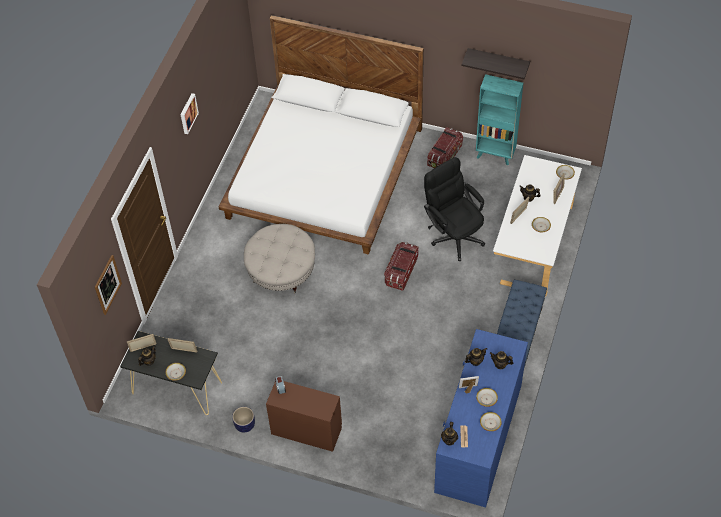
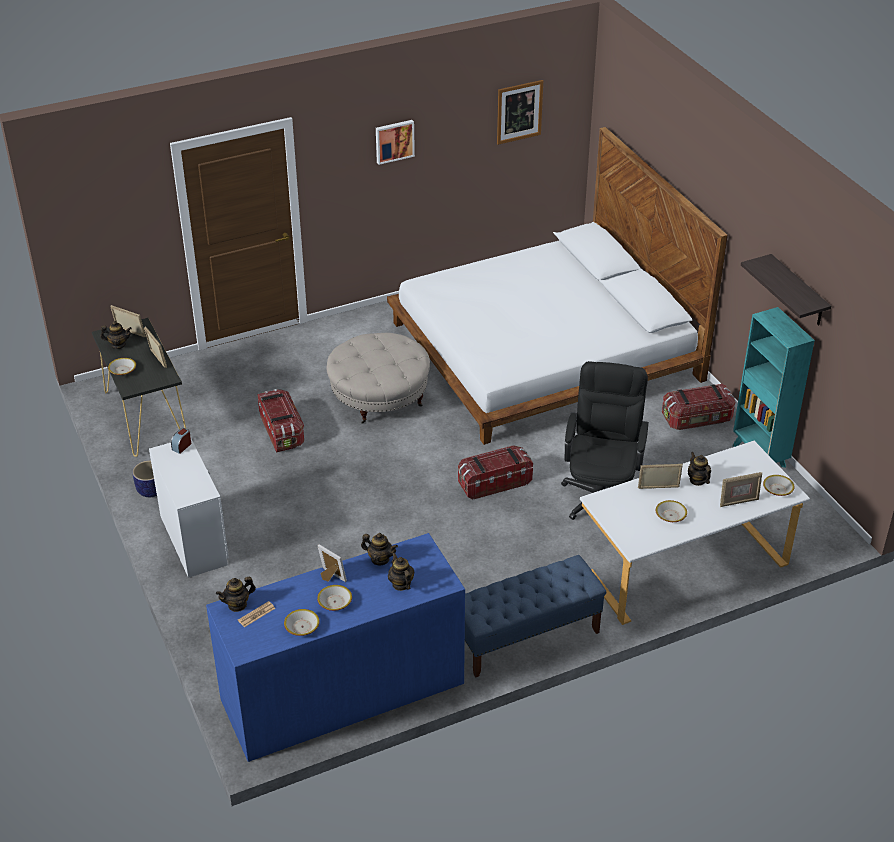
camera: 45 degrees right, 15 degrees down
picture [95,255,122,315] -> picture moved to [497,80,543,145]
brown dresser [266,381,342,452] -> white dresser [149,439,229,578]
none -> storage box [257,389,304,452]

